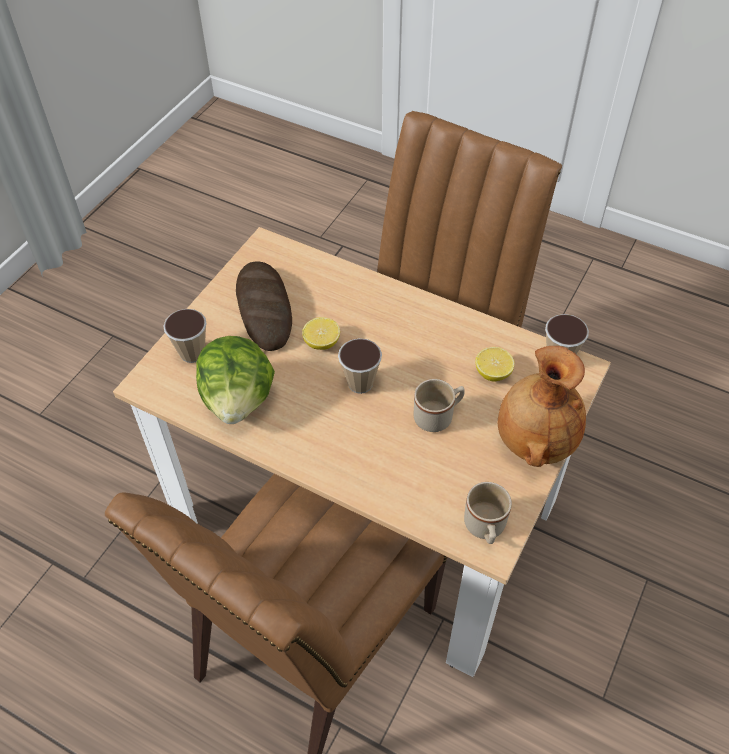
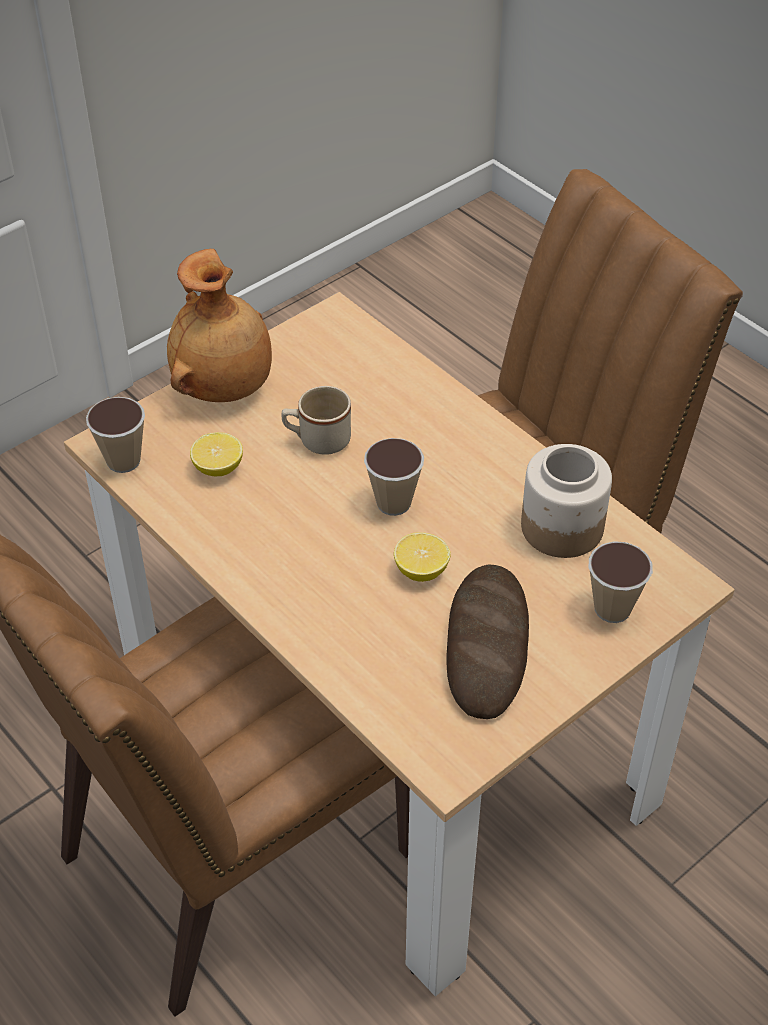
camera: 160 degrees left, 5 degrees down
lettuce [196,336,275,424] -> jar [521,444,612,558]
beige mug [464,482,512,544] -> none

